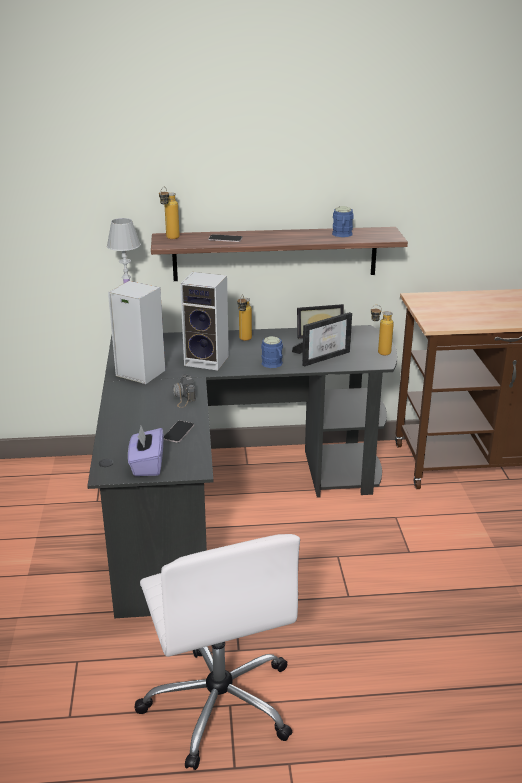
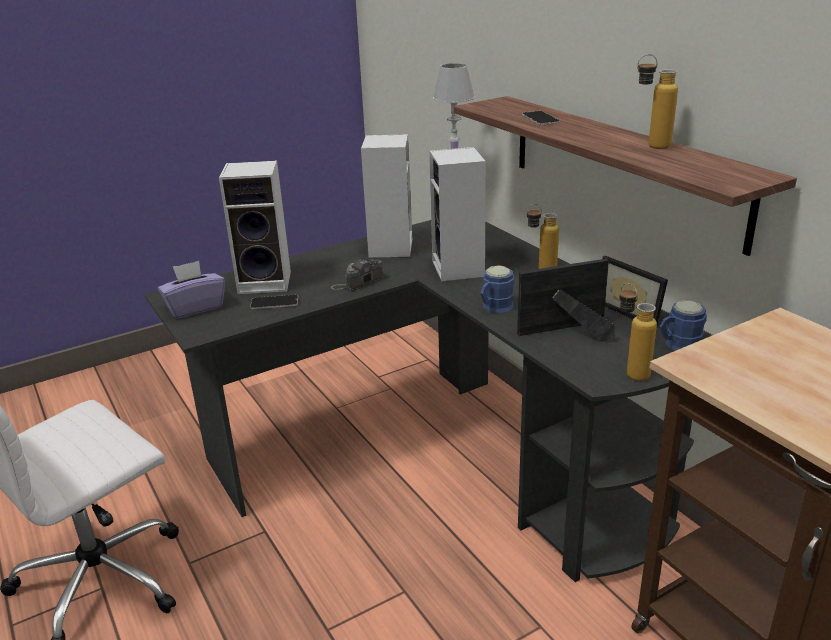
camera: 65 degrees right, 0 degrees up
bottle [159,187,180,239] -> bottle moved to [637,54,678,149]
picture frame [292,312,352,367] -> picture frame turned 135 degrees clockwise [517,259,615,342]
blue mug [332,206,354,237] -> blue mug moved to [659,300,707,351]
none -> speaker [219,161,291,294]

